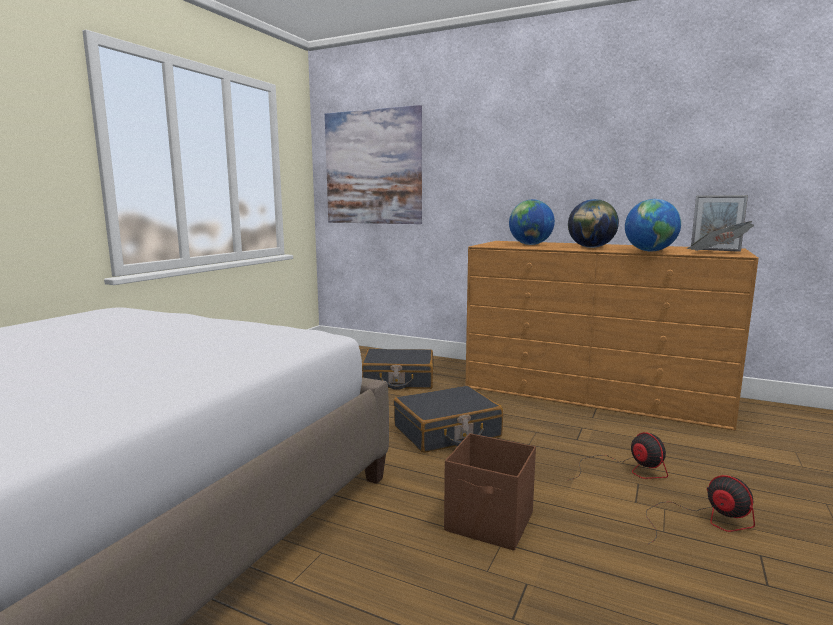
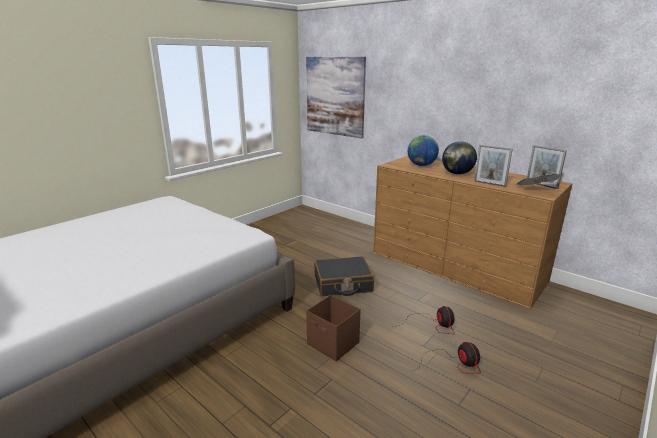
camera: 15 degrees right, 10 degrees up
black suitcase [362,349,434,390] -> none
globe [625,199,681,251] -> picture frame [474,145,513,187]

